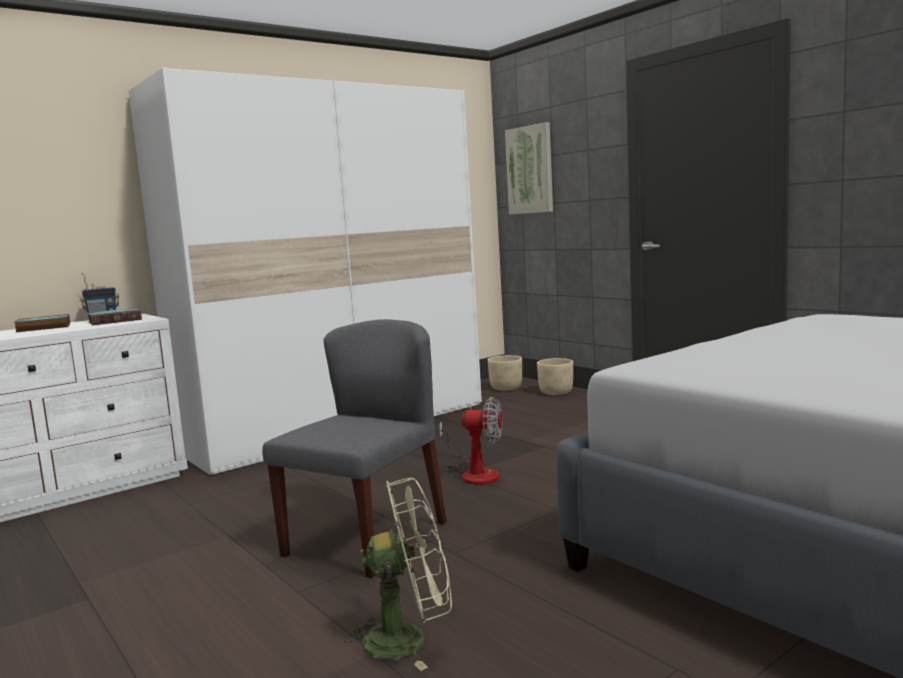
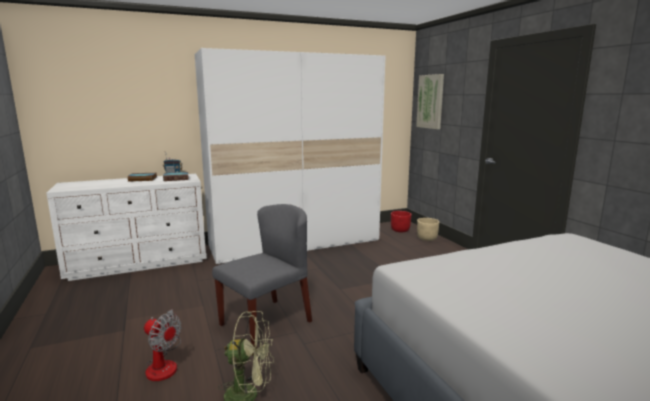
camera: 15 degrees right, 5 degrees up
fan [439,397,502,485] -> fan moved to [144,309,181,381]
beige planter [488,355,522,390] -> red planter [391,211,412,232]

